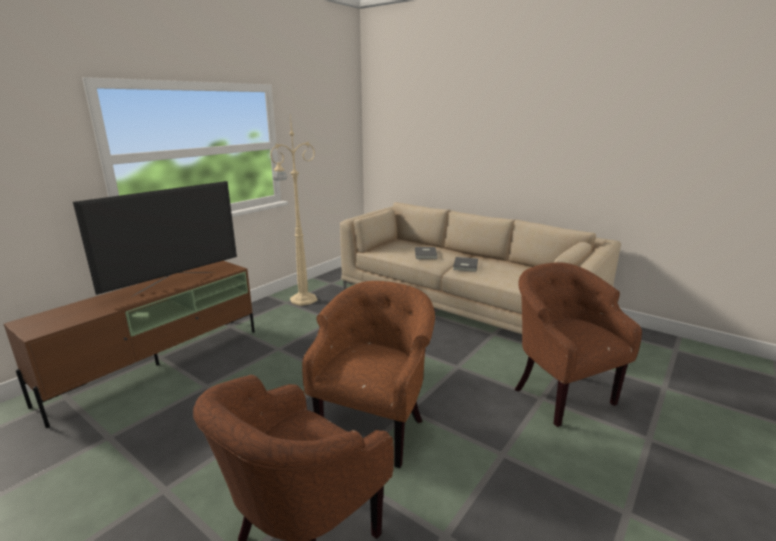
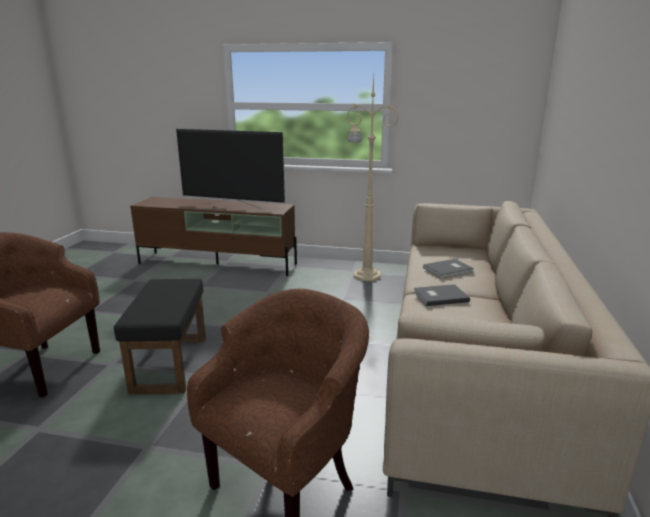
camera: 65 degrees right, 0 degrees up
brown armchair [302,281,435,468] -> black ottoman [114,279,206,395]

